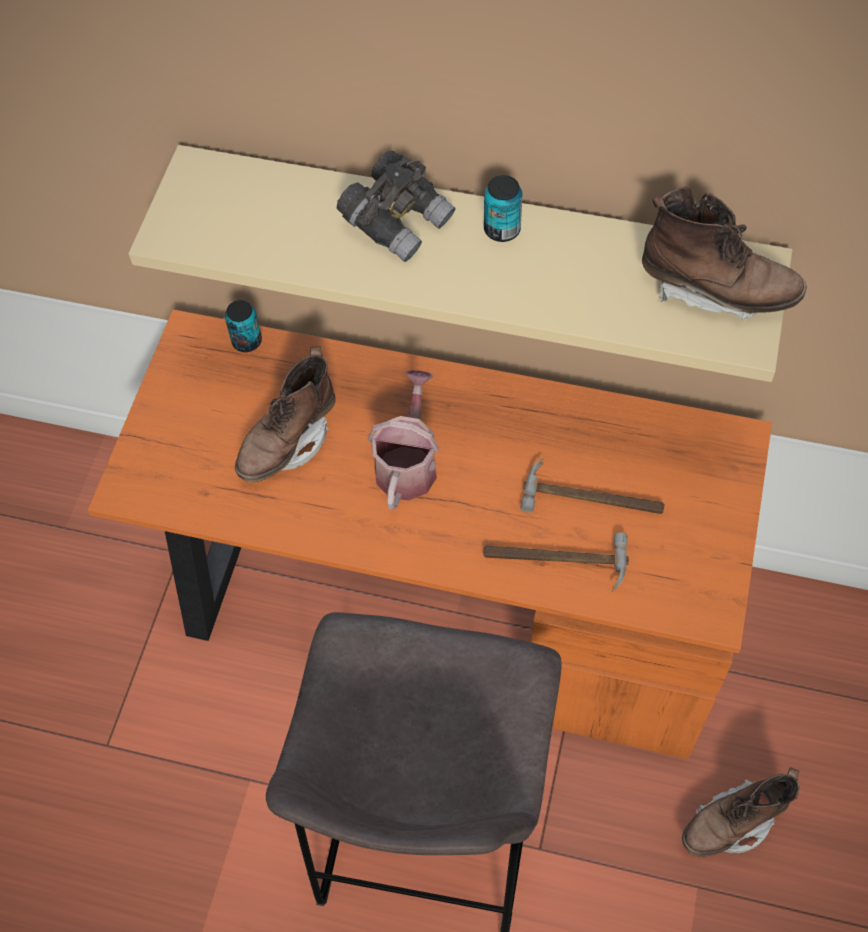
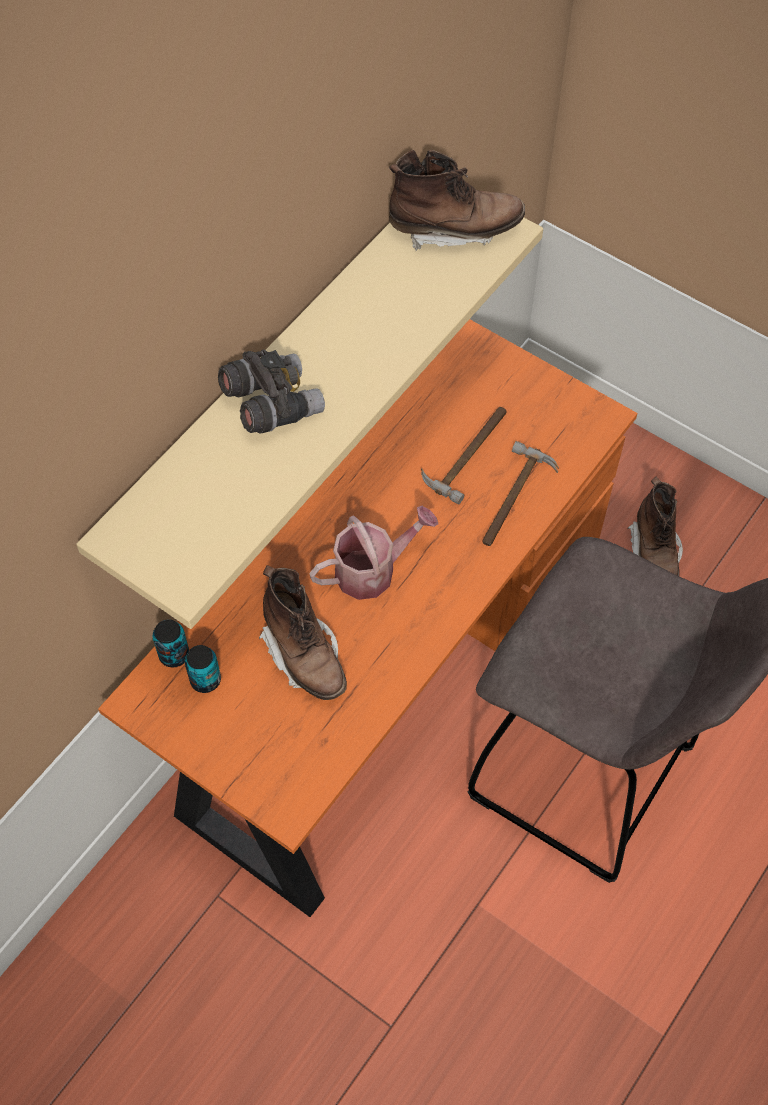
camera: 70 degrees left, 0 degrees up
watering can [367,370,439,509] -> watering can turned 120 degrees clockwise [309,506,438,600]
can [484,175,522,242] -> can moved to [185,645,221,693]
brown boot [642,186,807,320] -> brown boot turned 45 degrees clockwise [389,150,525,251]

